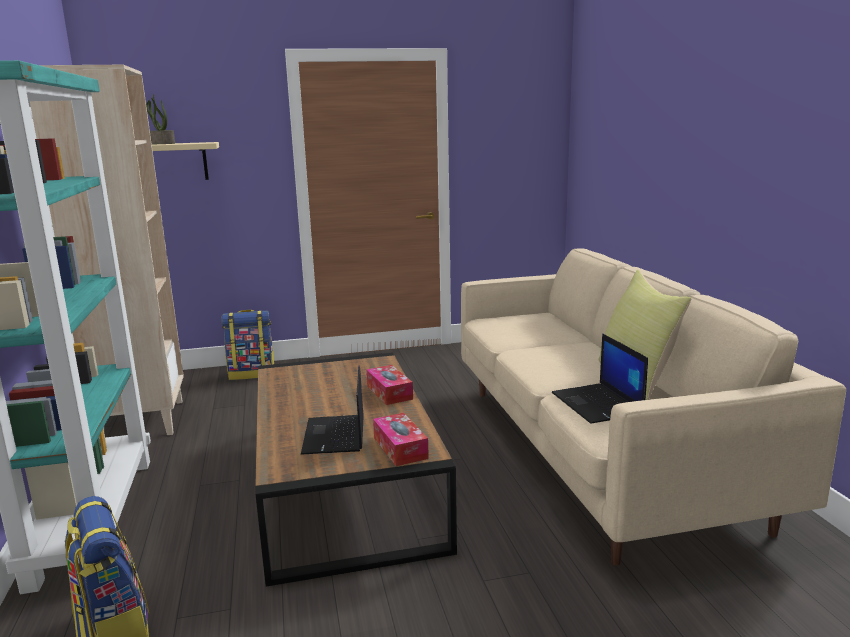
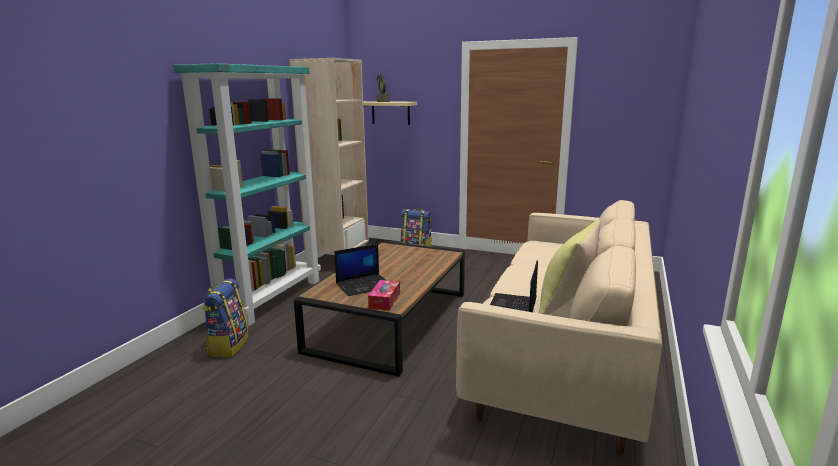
camera: 35 degrees right, 0 degrees up
laptop [301,365,364,454] -> laptop turned 150 degrees counterclockwise [334,244,386,296]
tissue box [366,365,413,405] -> none

